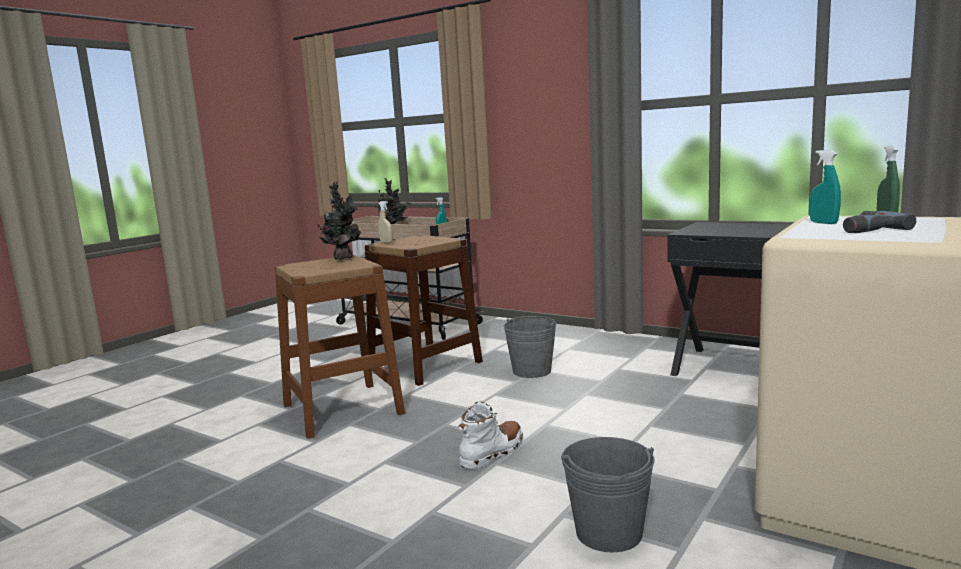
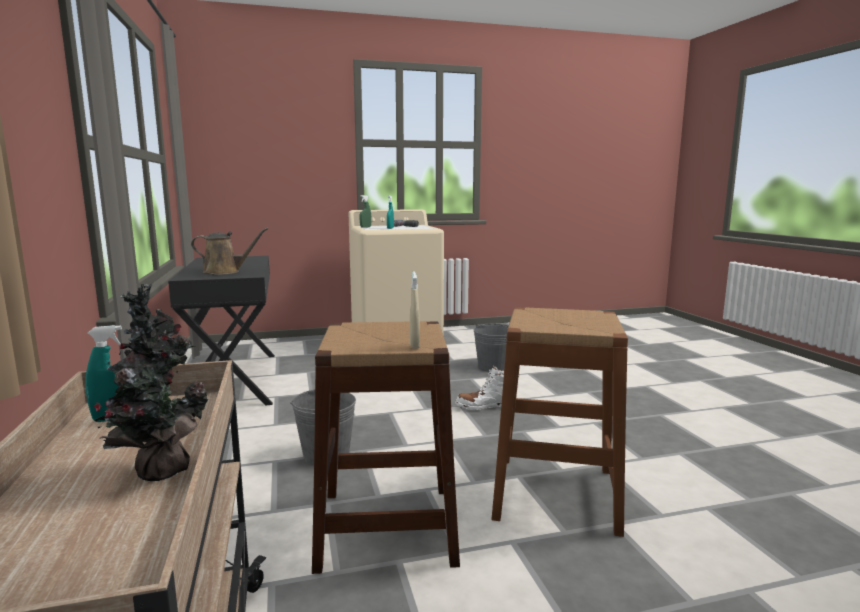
camera: 140 degrees left, 0 degrees up
potted plant [317,181,361,260] -> none
none -> brown watering can [191,227,268,275]

